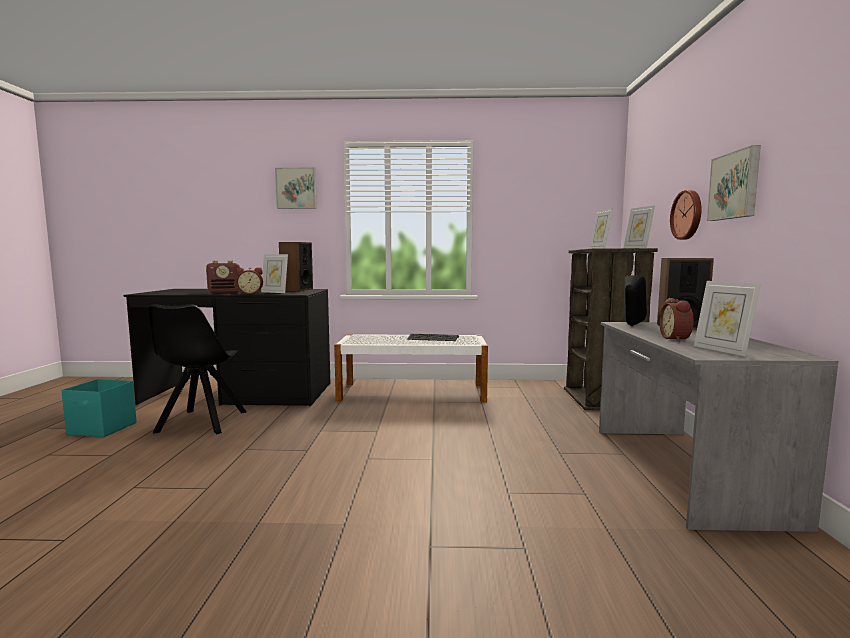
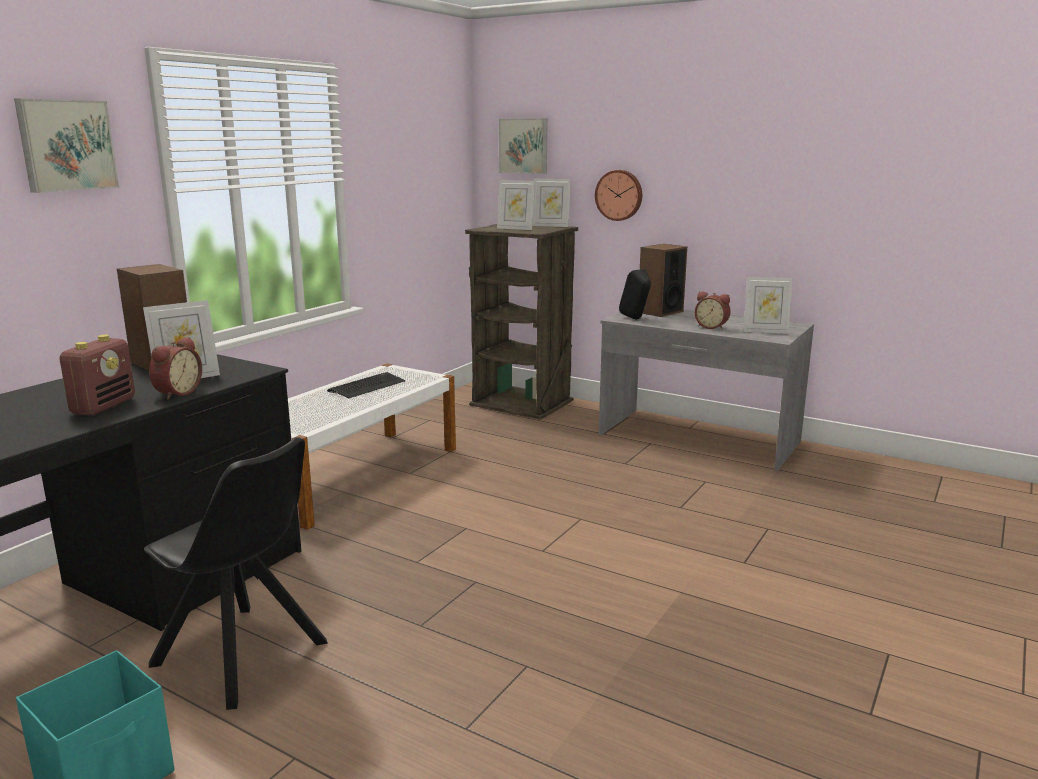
camera: 60 degrees left, 10 degrees up
picture [707,145,761,221] -> picture moved to [499,118,547,174]

